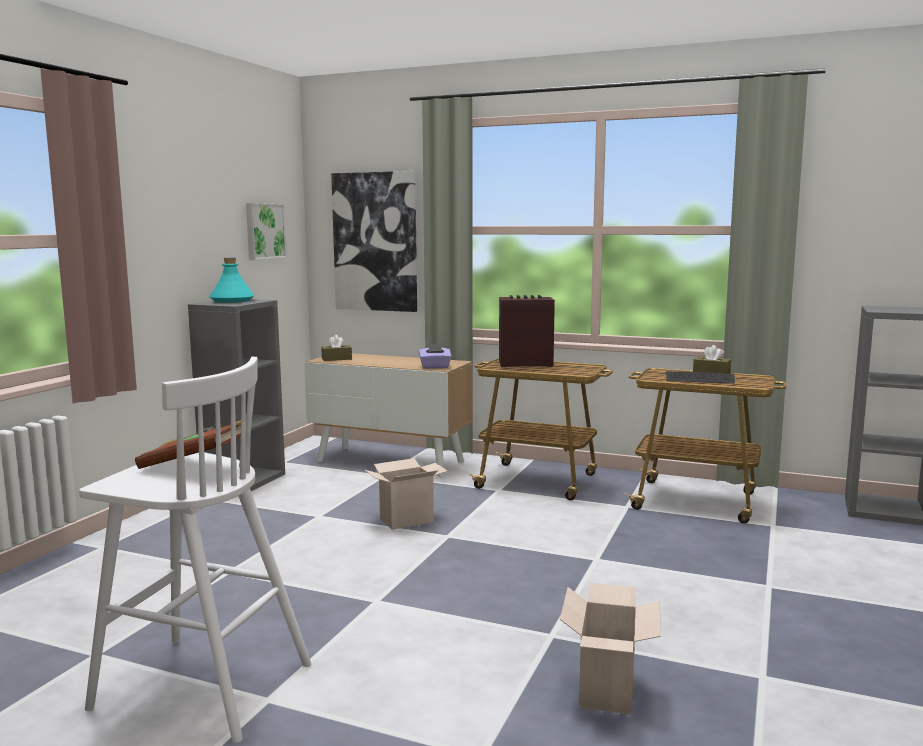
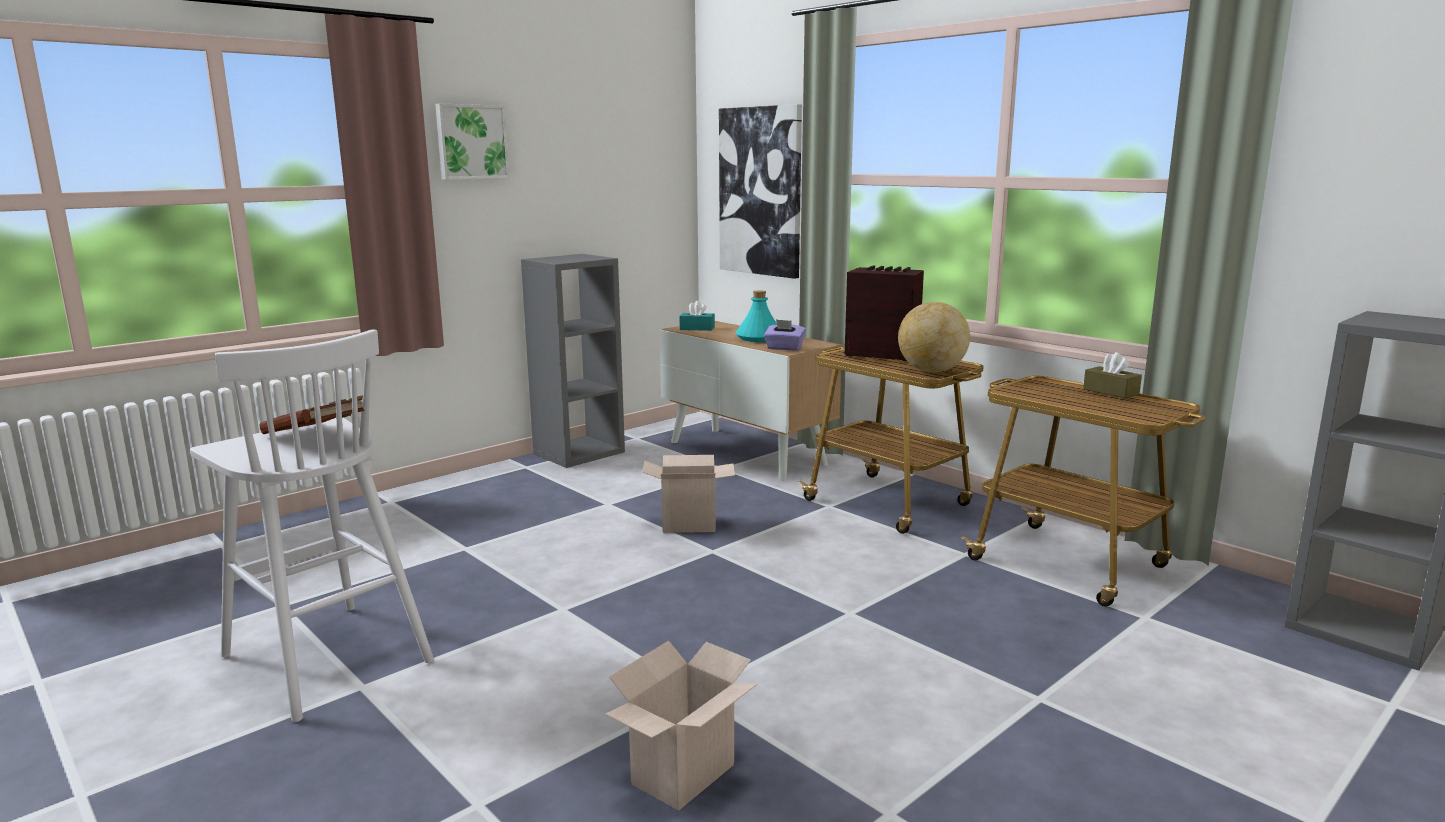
camera: 25 degrees right, 5 degrees up
turquoise bottle [209,258,255,303] -> turquoise bottle moved to [735,291,777,342]
picture [246,203,287,260] -> picture moved to [435,104,510,180]
brown tissue box [321,335,352,361] -> turquoise tissue box [679,301,715,331]
keyboard [666,371,735,383] -> none
none -> globe [898,302,970,372]

